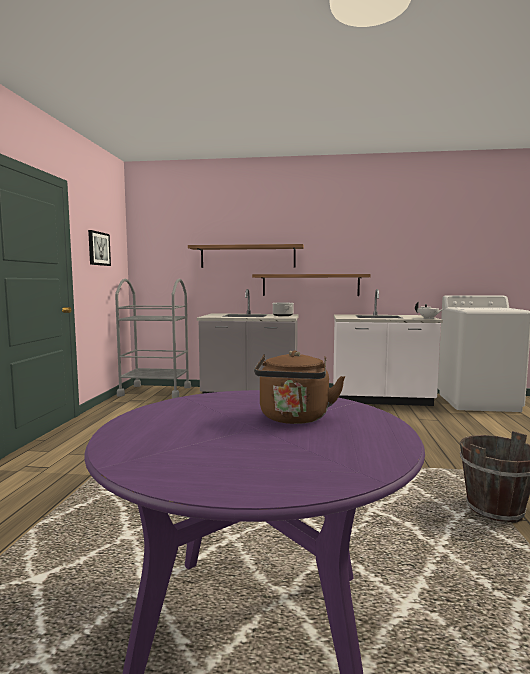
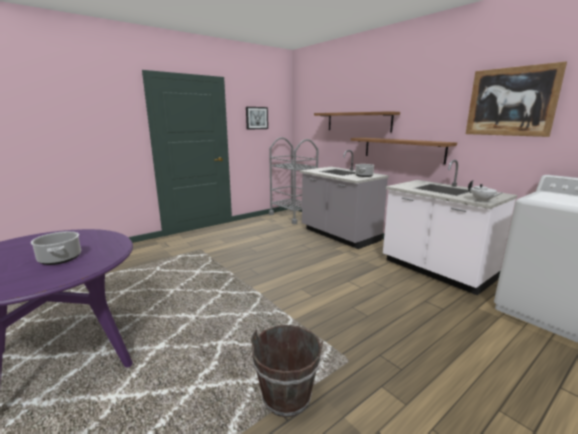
camera: 45 degrees right, 10 degrees up
brown kettle [254,350,345,424] -> cooking pot [31,231,81,265]
none -> picture [466,62,567,137]

